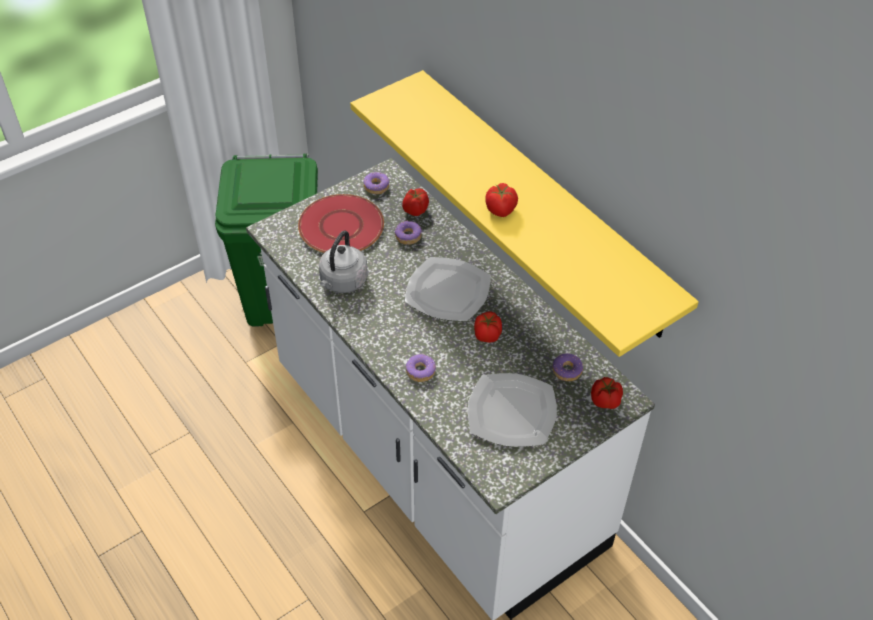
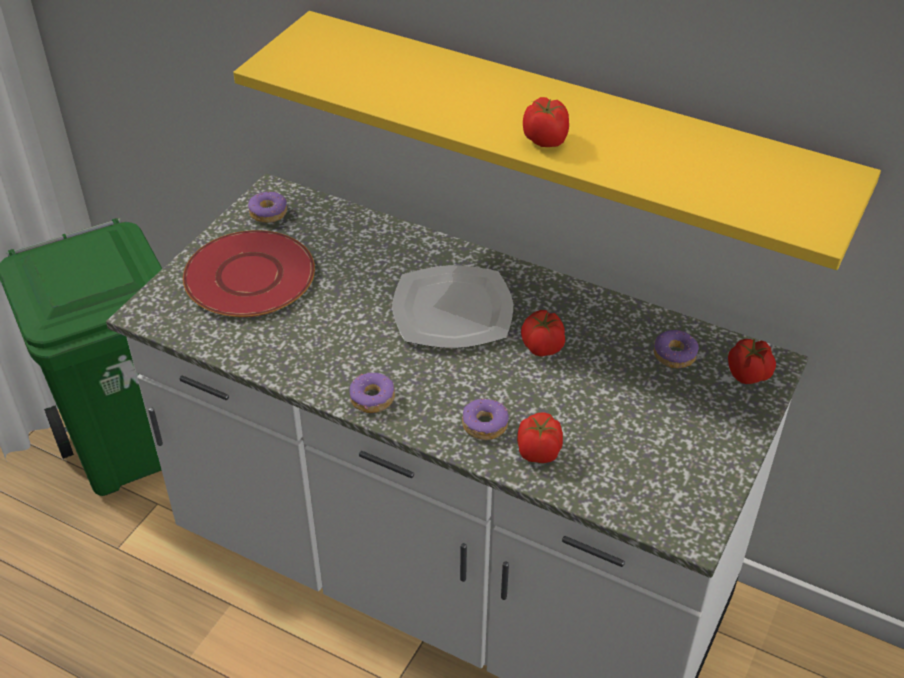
camera: 25 degrees left, 5 degrees down
grey kettle [319,230,368,293] -> none
donut [395,221,422,245] -> donut moved to [350,373,395,413]
tomato [402,188,429,216] -> tomato moved to [517,412,563,463]
plate [468,373,557,447] -> none

